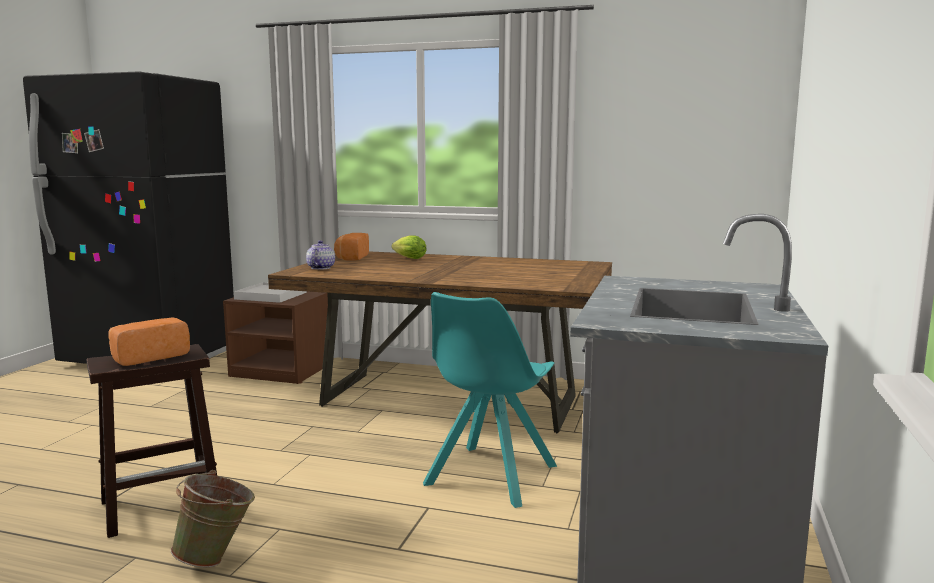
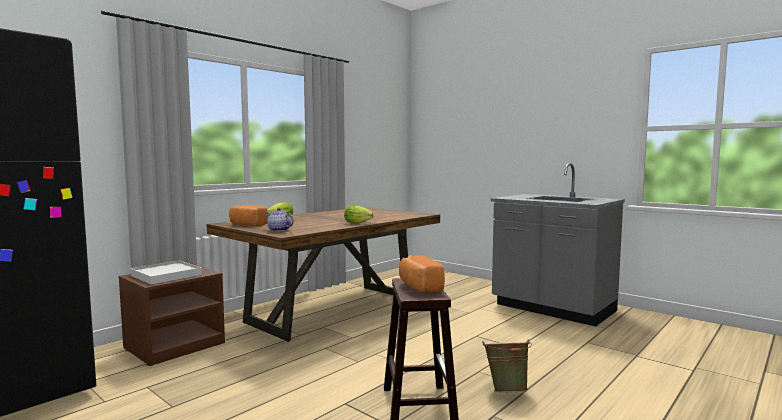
camera: 65 degrees left, 5 degrees down
turquoise chair [423,292,557,508] -> none
none -> lettuce [344,205,374,224]

